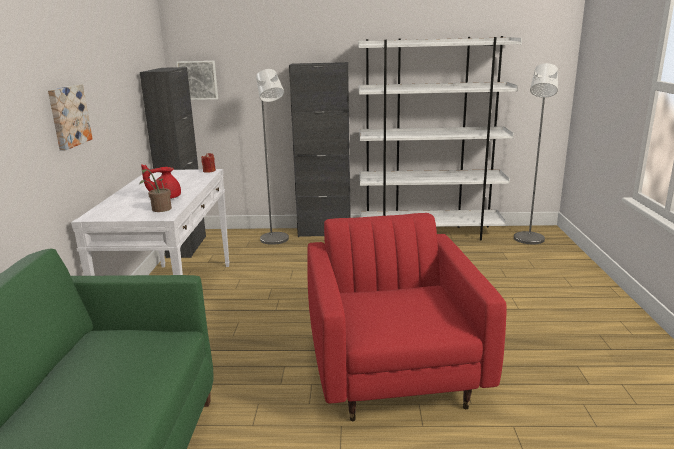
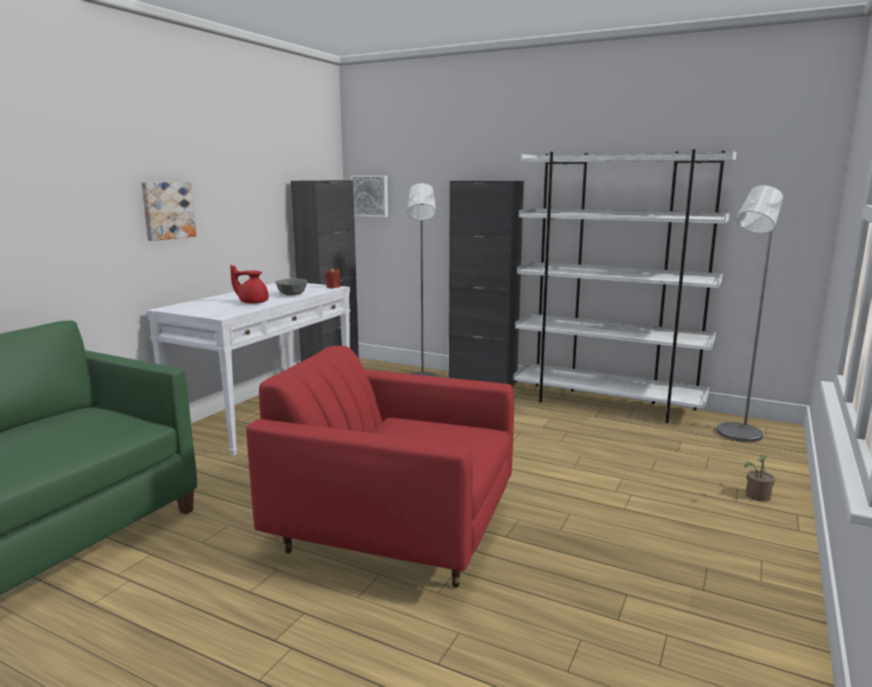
camera: 25 degrees right, 5 degrees down
potted plant [139,169,172,212] -> potted plant moved to [744,455,775,502]
red armchair [308,213,507,421] -> red armchair turned 90 degrees counterclockwise [246,346,514,588]
none -> grey bowl [275,279,308,296]

